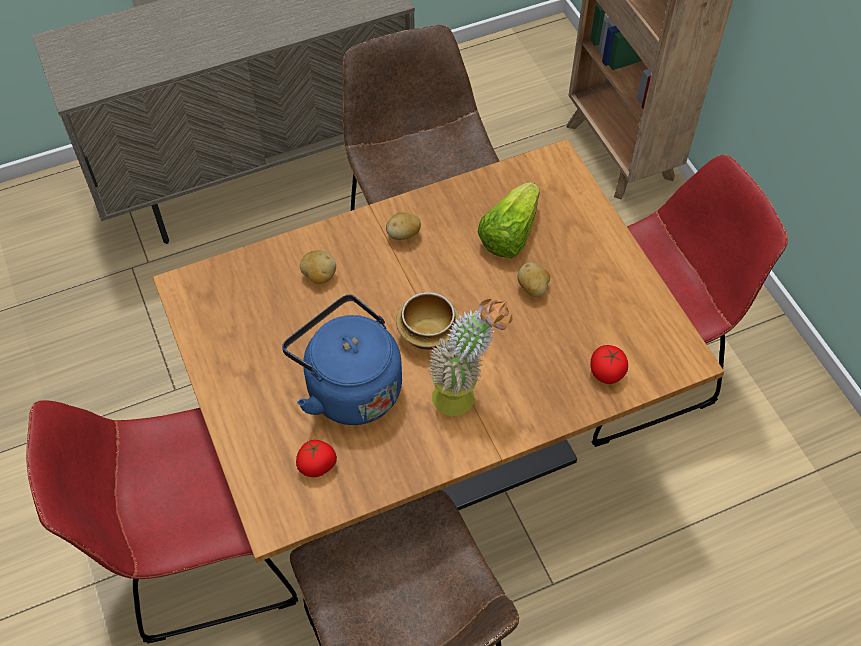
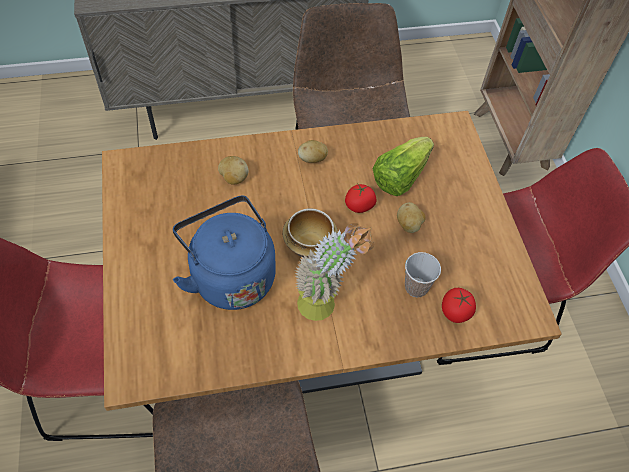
camera: 10 degrees right, 0 degrees up
tomato [296,440,337,477] -> tomato moved to [345,183,376,213]
none -> cup [405,252,441,297]

